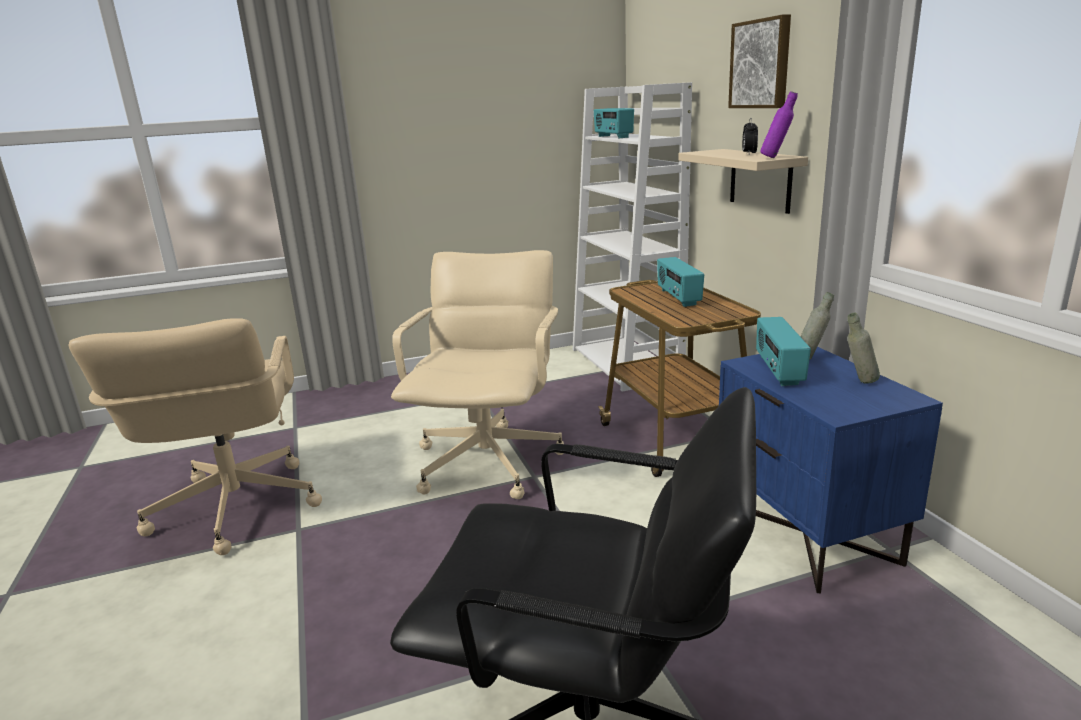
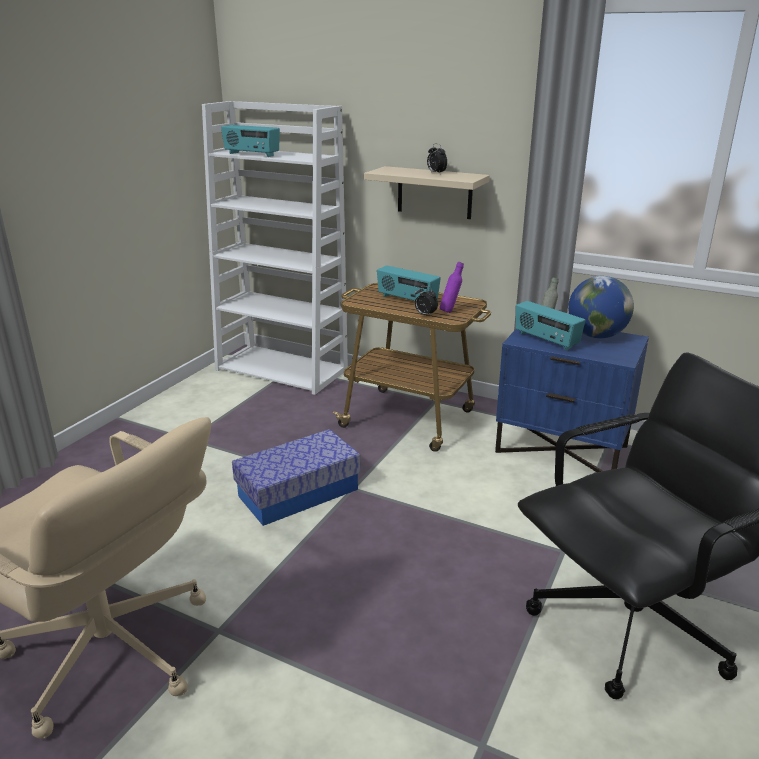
camera: 45 degrees left, 5 degrees up
beige office chair [391,250,564,499] -> storage box [232,429,361,526]
picture [728,14,791,108] -> none
purple bottle [760,91,798,158] -> purple bottle moved to [440,262,464,313]
grey bottle [847,313,880,384] -> globe [568,276,634,338]
none -> alarm clock [415,286,438,317]

